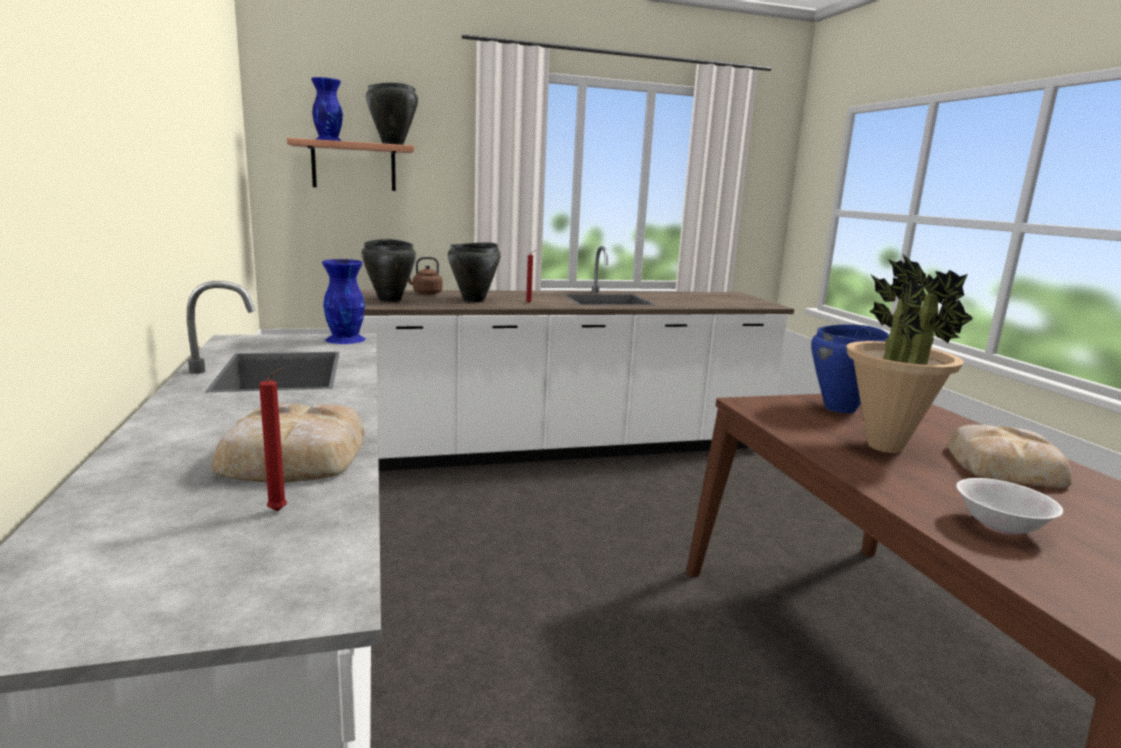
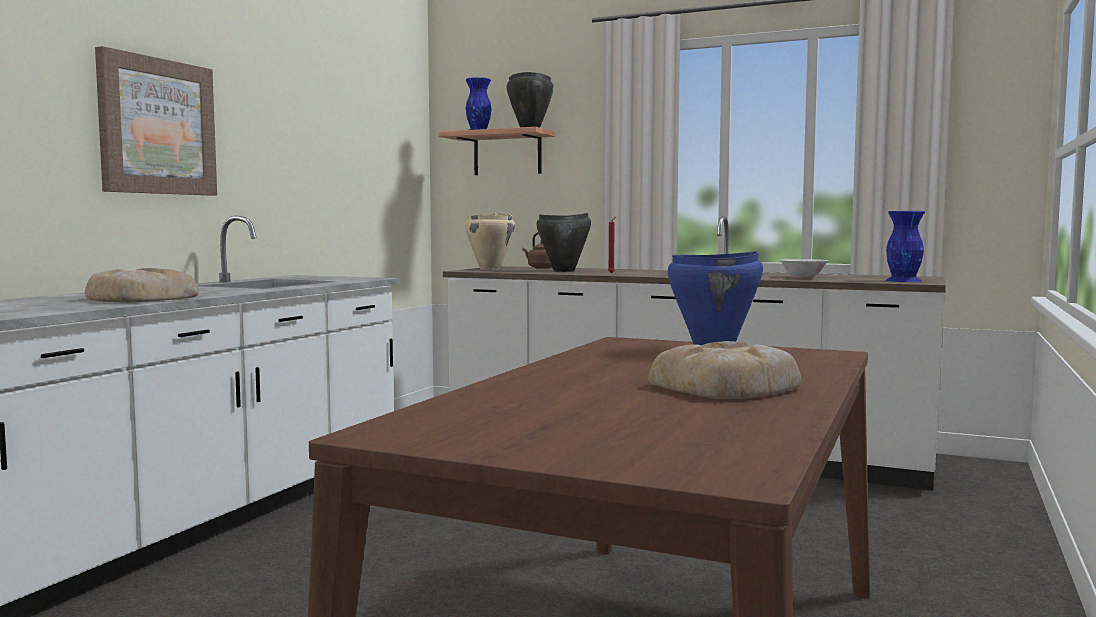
camera: 40 degrees right, 10 degrees down
red candle [259,368,287,511] -> none
blue vase [322,259,366,344] -> blue vase moved to [885,211,925,282]
black cooking pot [361,239,416,302] -> beige cooking pot [465,213,515,270]
potted plant [846,253,973,453] -> none
white bowl [956,478,1063,535] -> white bowl moved to [780,259,829,278]
none -> picture [95,46,217,195]

